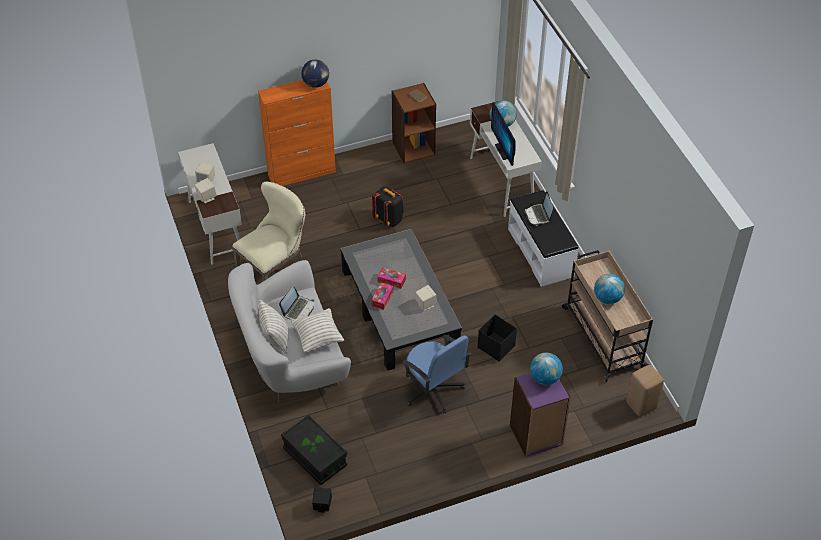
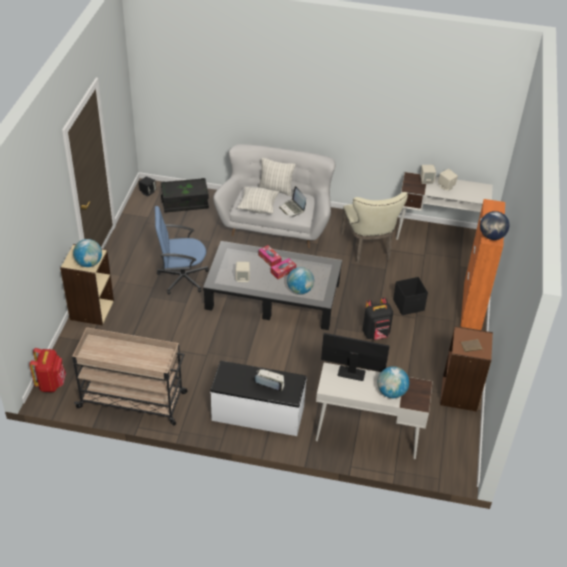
camera: 120 degrees right, 5 degrees down
black storage box [478,314,517,361] -> black storage box moved to [393,277,428,315]
purple bookcase [510,373,571,457] -> beige bookcase [60,244,114,325]
globe [594,274,625,304] -> globe moved to [287,267,314,294]
beige stool [626,365,664,417] -> red backpack [29,348,66,392]

